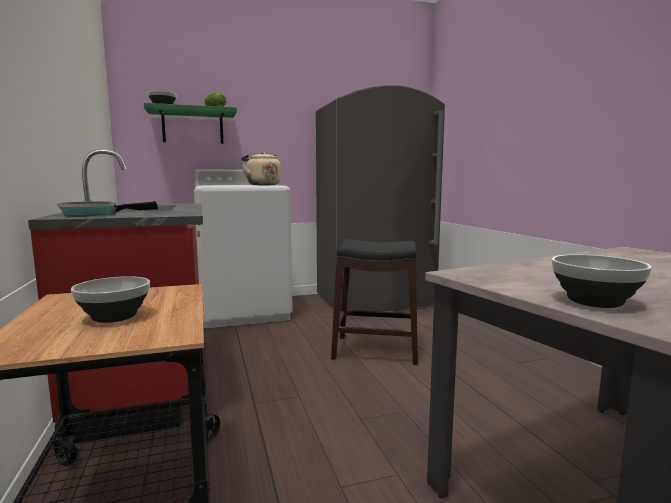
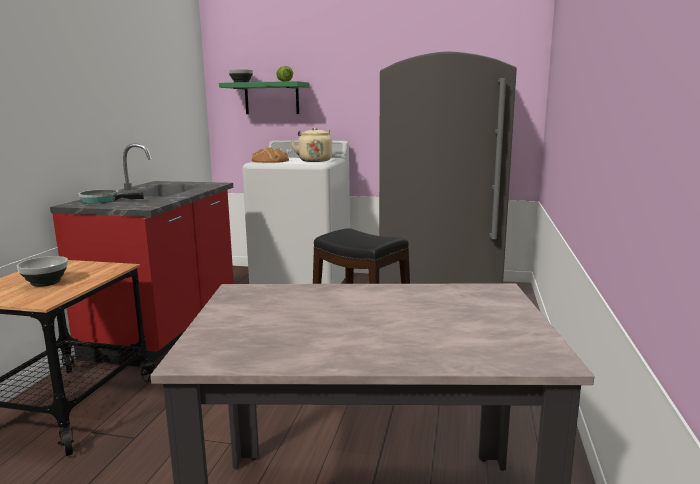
camera: 30 degrees right, 5 degrees up
bowl [552,254,652,308] -> none
none -> bread [252,148,289,163]

